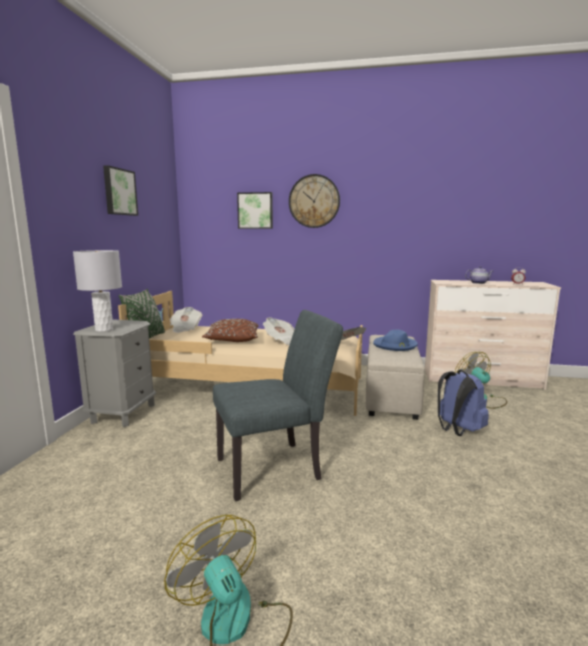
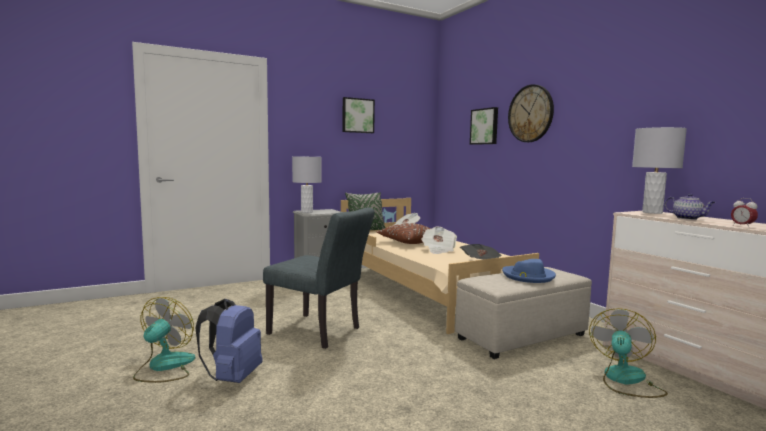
camera: 50 degrees right, 5 degrees down
blue backpack [438,370,489,436] -> blue backpack moved to [195,299,262,383]
none -> grey table lamp [632,127,687,214]

